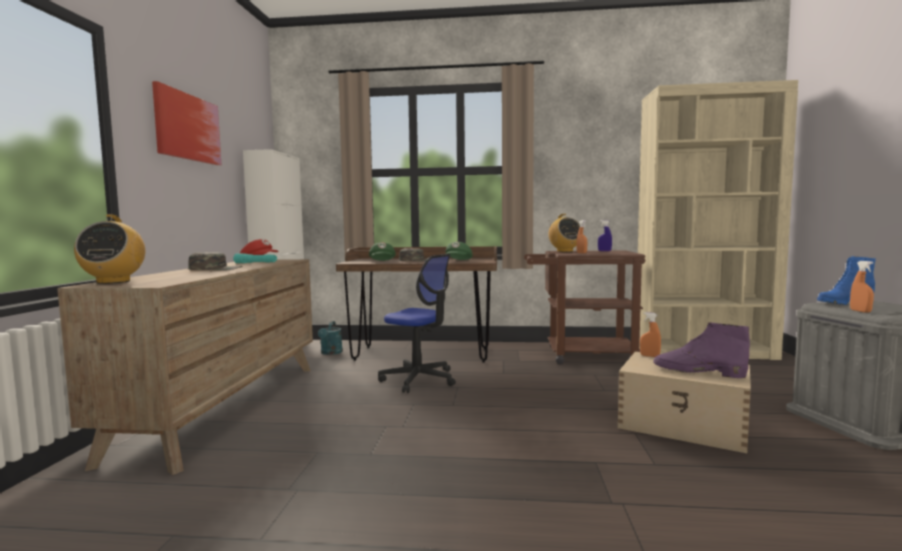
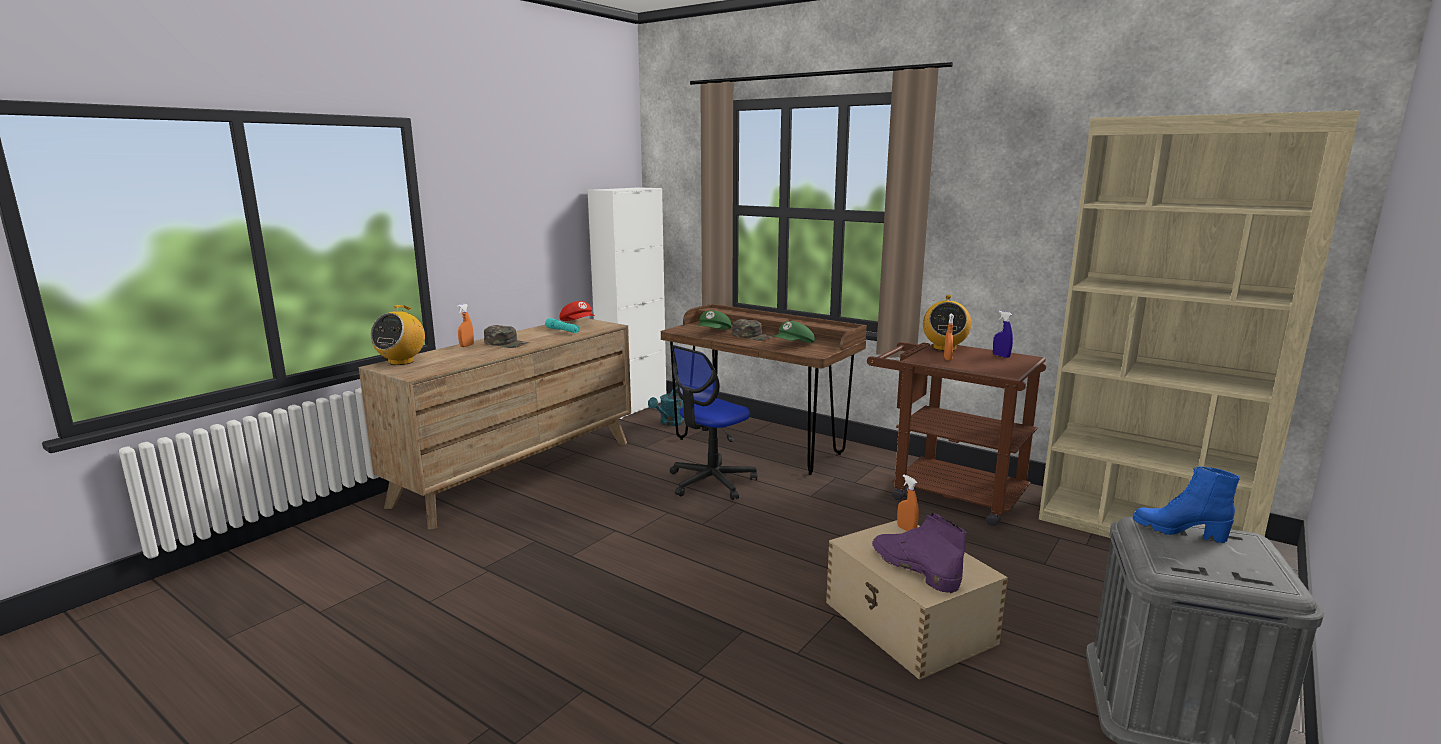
camera: 30 degrees right, 10 degrees up
picture [152,81,221,165] -> none
office chair [378,254,456,393] -> office chair turned 75 degrees clockwise [670,345,758,500]
orange spray bottle [850,261,874,312] -> orange spray bottle moved to [457,303,474,347]

